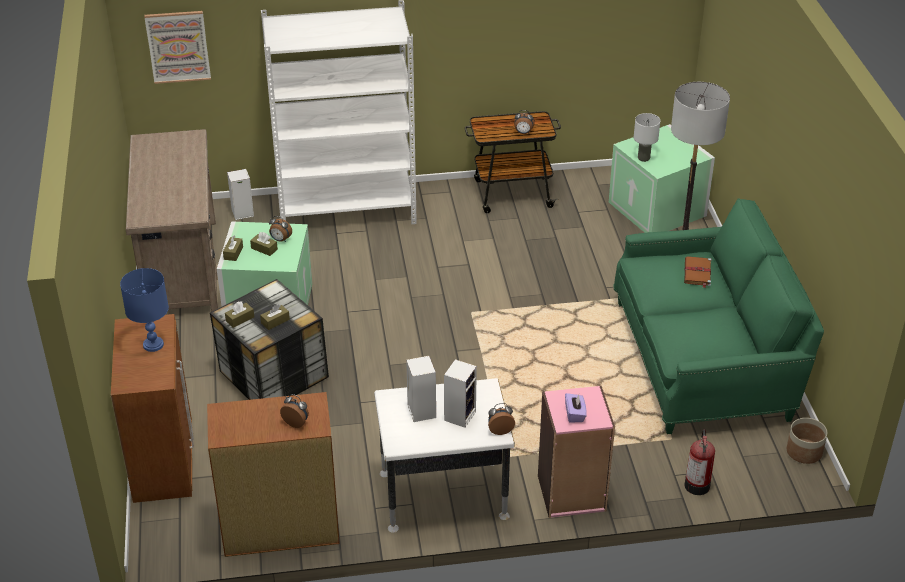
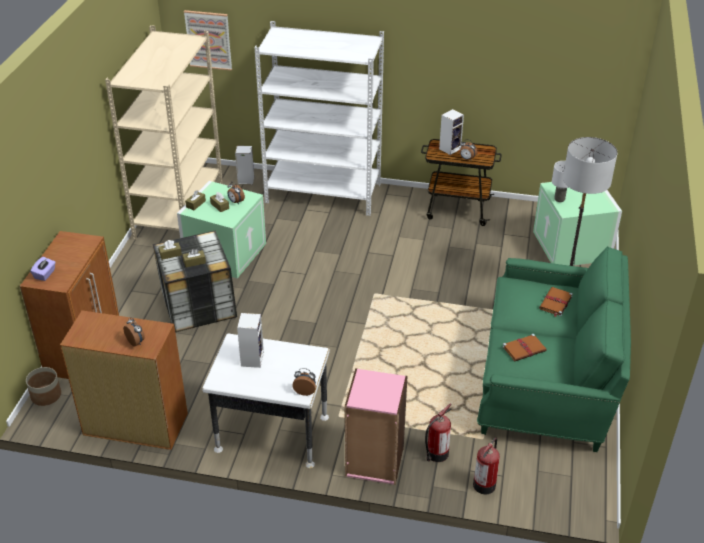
camera: 20 degrees right, 0 degrees up
blue table lamp [120,268,169,352] -> none
brown desk [126,129,218,312] -> beige bookcase [105,25,223,240]
speaker [444,359,477,428] -> speaker moved to [439,109,464,155]
purple tissue box [565,393,587,423] -> purple tissue box moved to [30,257,56,281]
planter [787,418,827,464] -> planter moved to [26,367,61,406]
none -> fire extinguisher [425,403,452,462]
none -> brown book [503,334,546,361]

